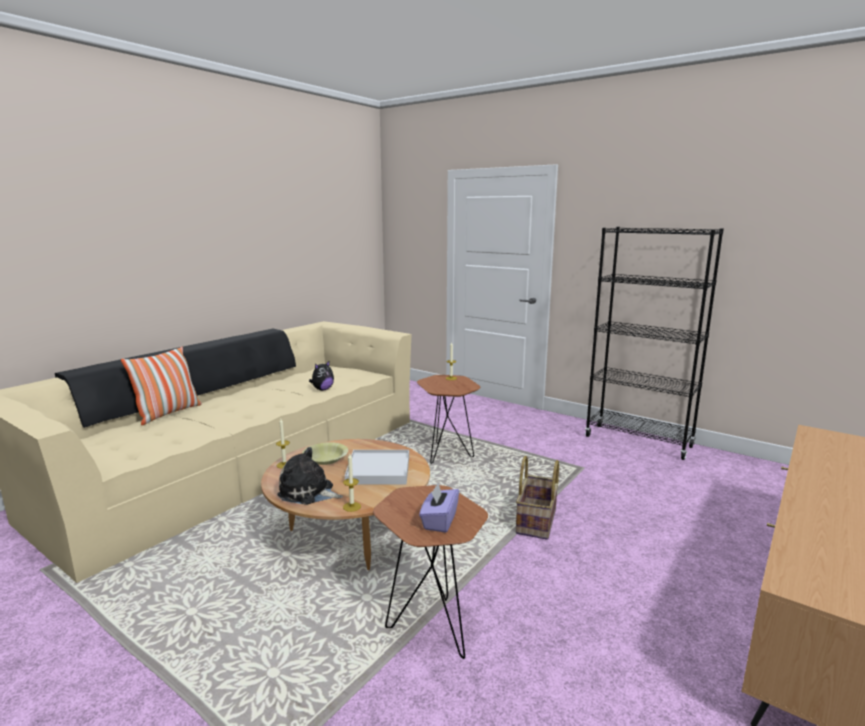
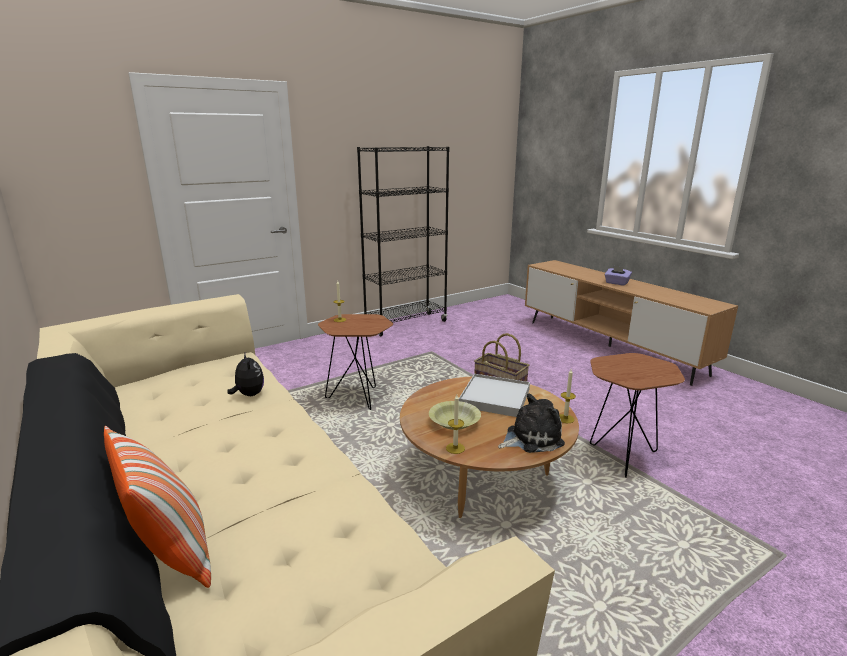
camera: 70 degrees left, 5 degrees up
plush toy [277,447,343,505] -> plush toy turned 150 degrees counterclockwise [498,393,565,453]
purple tissue box [419,483,459,533] -> purple tissue box moved to [605,266,632,286]

